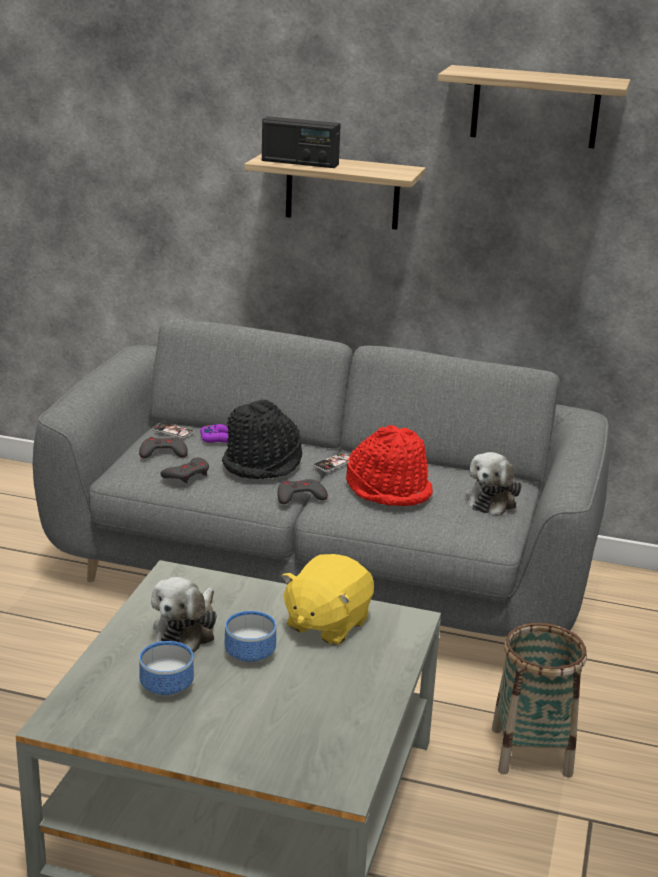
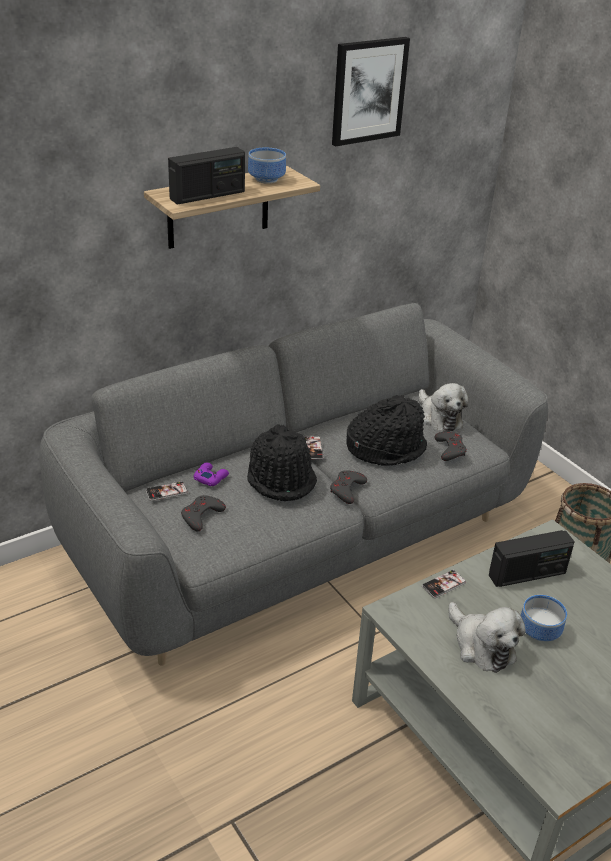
camera: 50 degrees left, 10 degrees up
bowl [139,641,194,697] -> bowl moved to [248,148,286,184]
grey game controller [160,458,209,483] -> grey game controller moved to [434,432,467,461]
yellow plush toy [282,554,374,645] -> radio [489,530,575,587]
red hat [346,425,433,506] -> black hat [346,395,427,466]
shelf [438,65,630,149] -> picture [332,37,410,146]
none -> phone [422,570,466,598]

